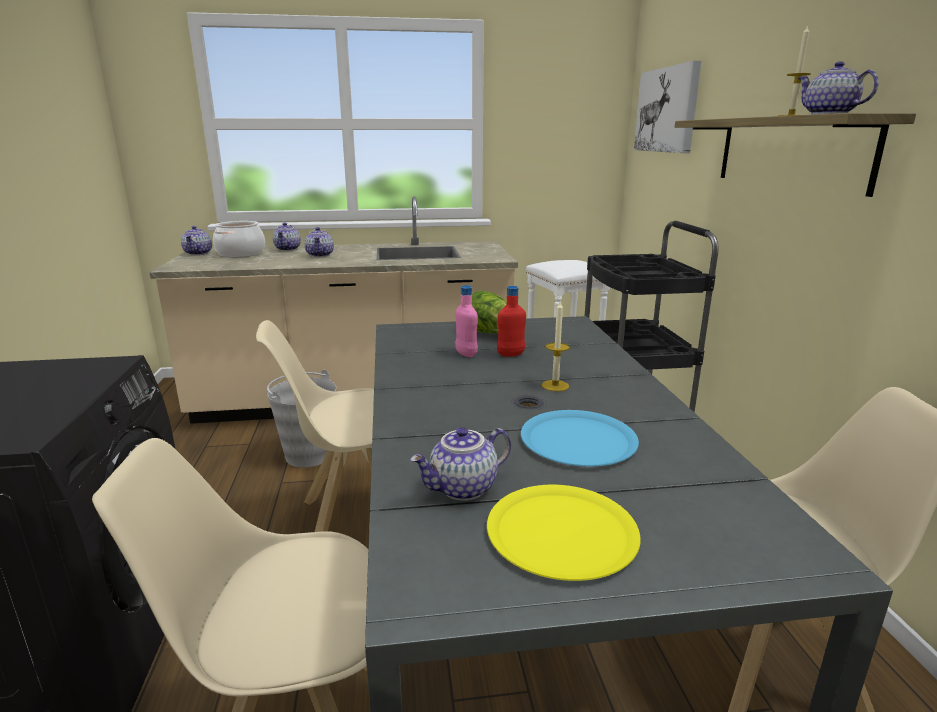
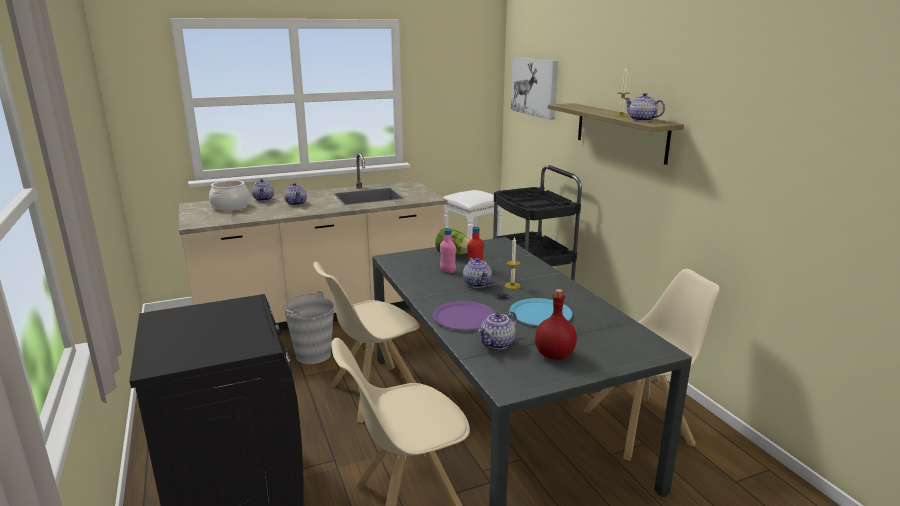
camera: 15 degrees left, 0 degrees up
teapot [181,226,212,255] -> teapot moved to [463,257,492,288]
yellow plate [487,485,641,581] -> red bottle [535,289,577,360]
none -> purple plate [433,301,495,330]

